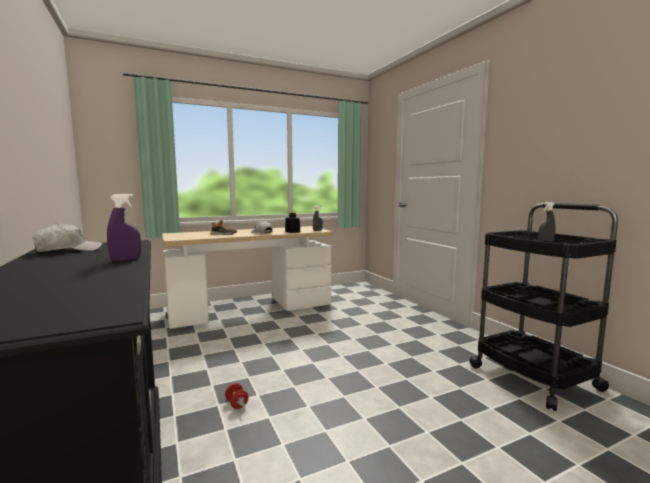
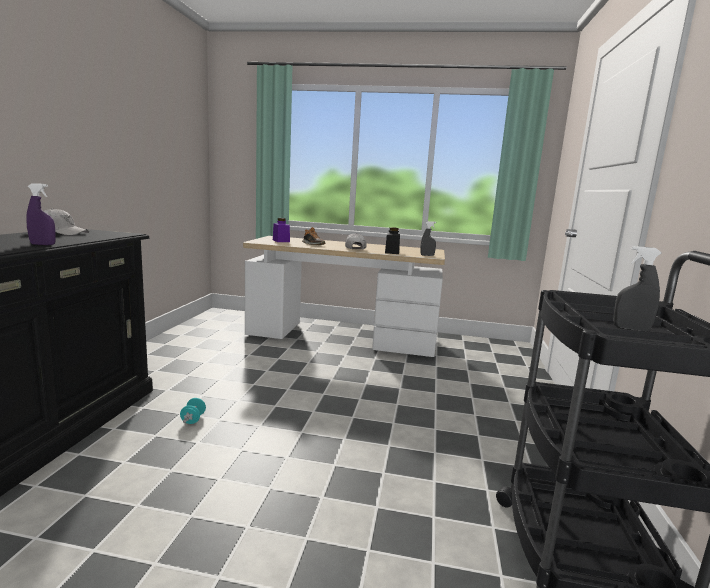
camera: 35 degrees right, 5 degrees up
red dumbbell [225,383,248,409] -> turquoise dumbbell [180,398,206,424]
none -> purple jar [273,218,290,242]

